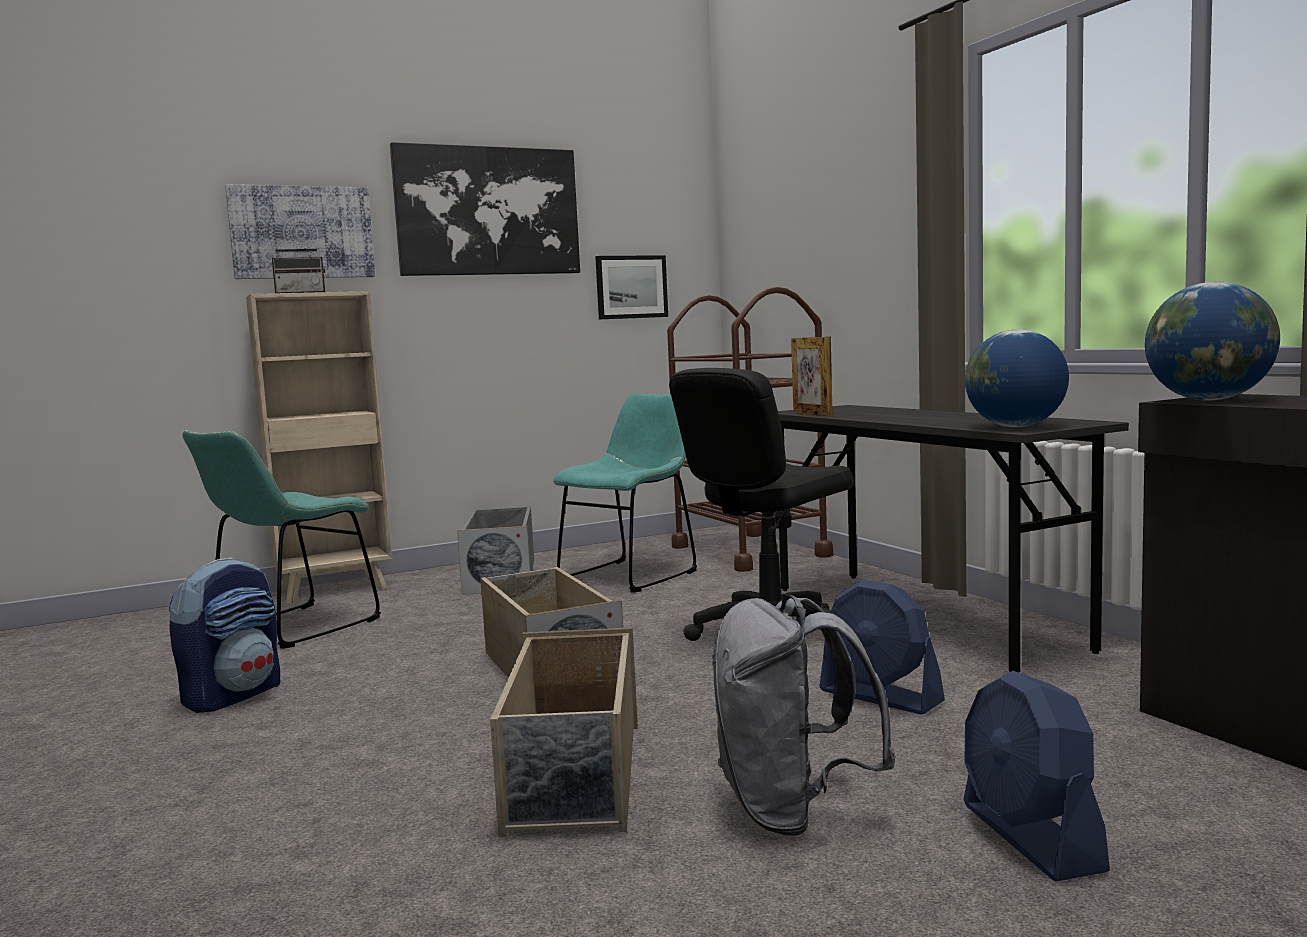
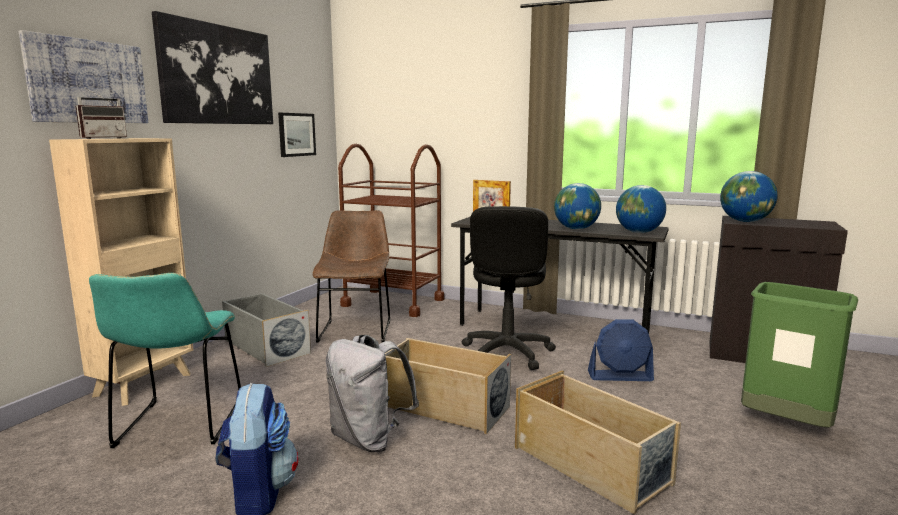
camera: 40 degrees left, 5 degrees up
turquoise chair [553,393,697,593] -> brown chair [312,210,390,343]
grey backpack [712,593,896,836] -> grey backpack moved to [326,335,419,452]
blue fan [963,671,1110,881] -> green trash can [741,282,858,428]
none -> globe [554,183,601,229]

